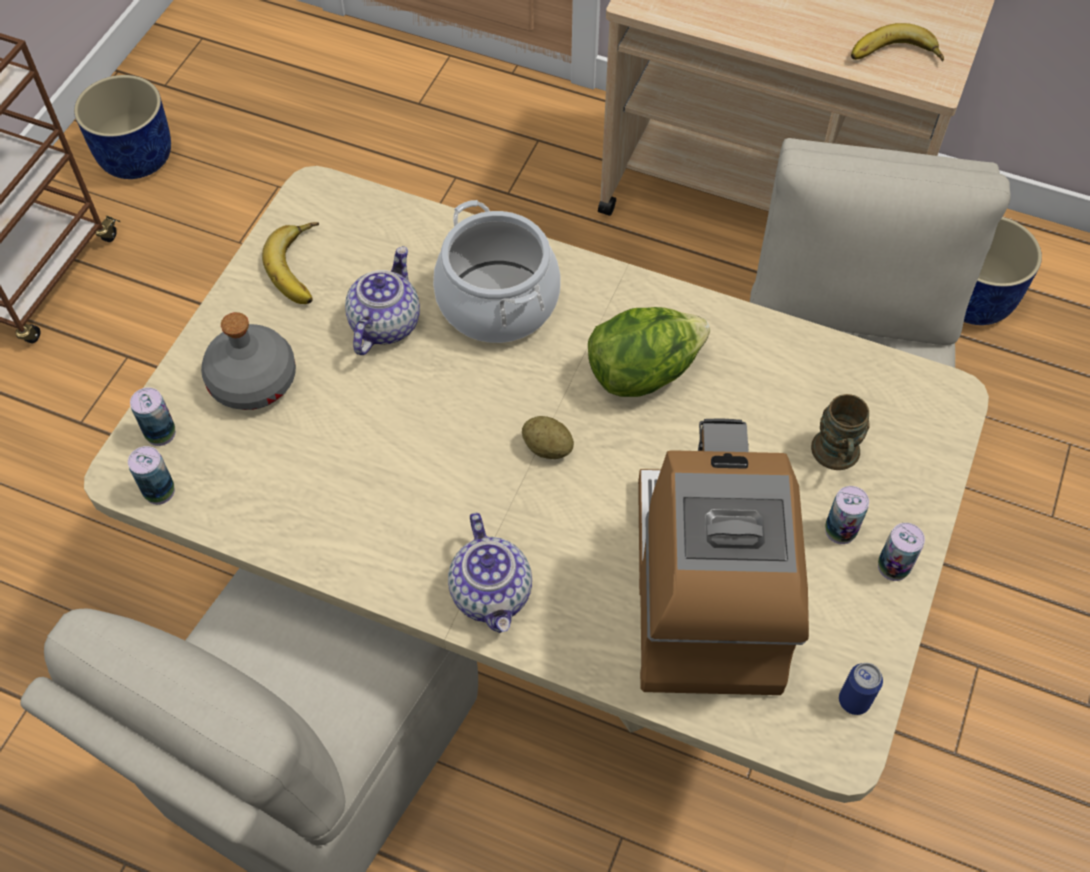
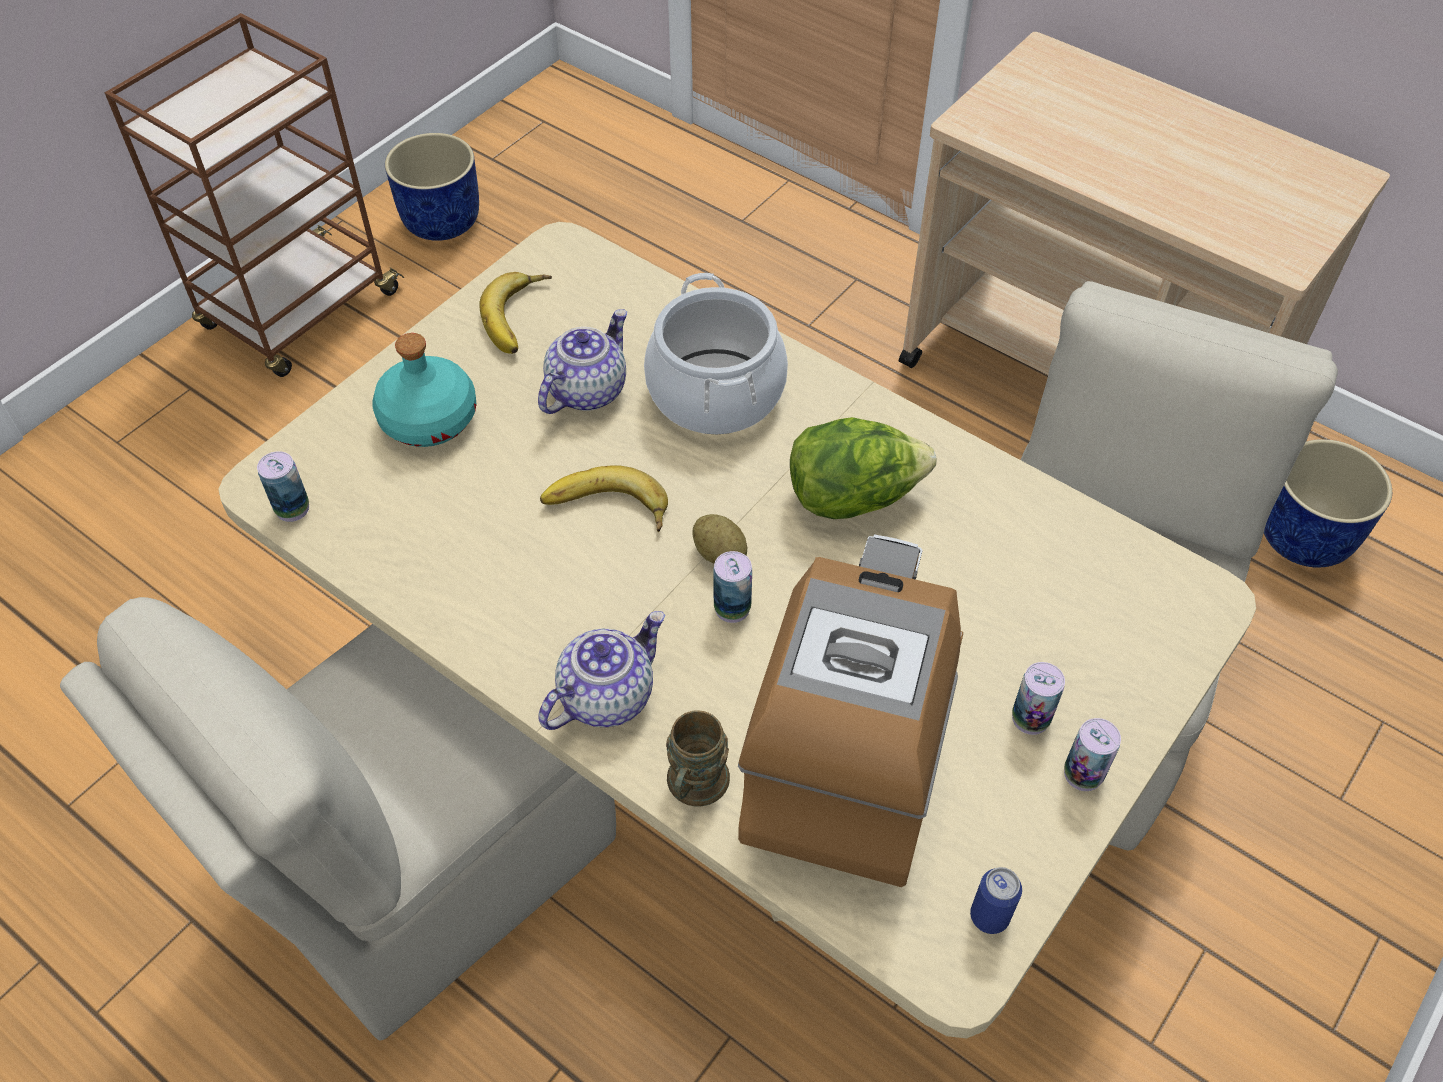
camera: 15 degrees right, 5 degrees down
can [130,387,176,446] -> can moved to [713,551,752,623]
grey bottle [201,312,296,410] -> turquoise bottle [373,333,476,447]
teapot [448,513,532,633] -> teapot turned 135 degrees counterclockwise [538,611,665,730]
brown mug [811,394,870,470] -> brown mug moved to [666,710,730,806]
banana [851,23,944,62] -> banana moved to [540,466,668,532]

